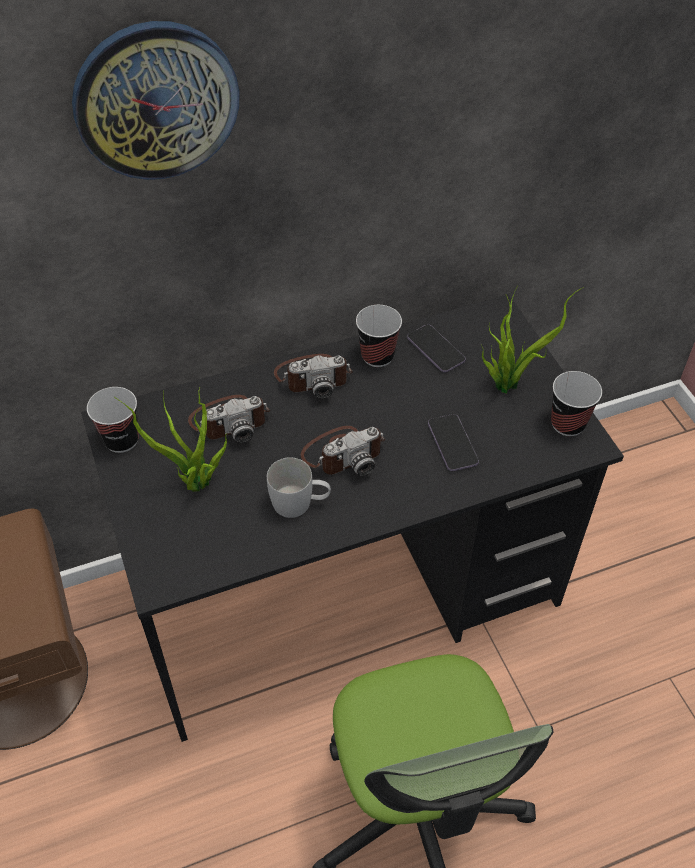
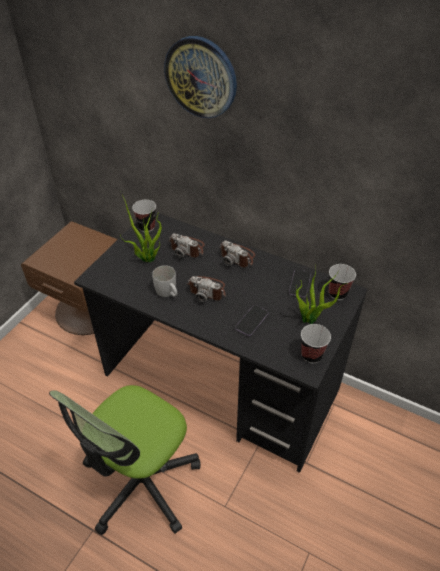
camera: 50 degrees right, 5 degrees down
cup [356,305,402,367] -> cup moved to [329,264,356,300]

